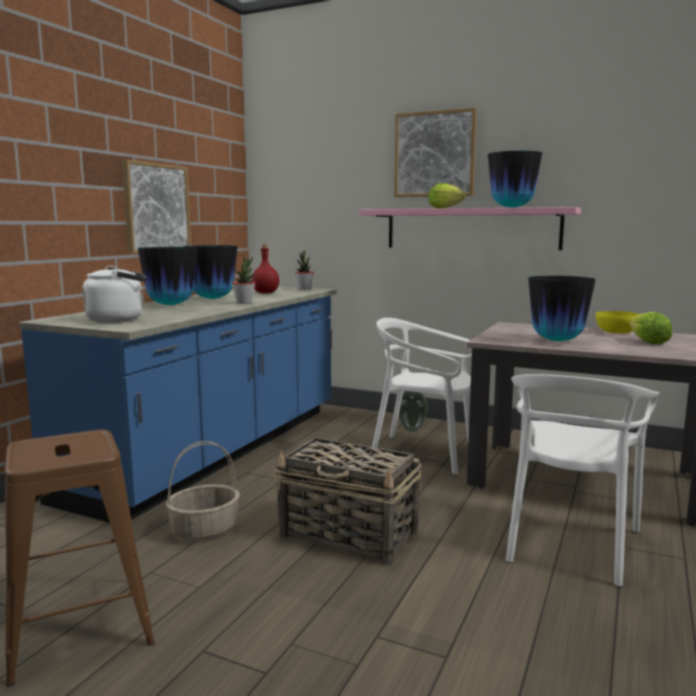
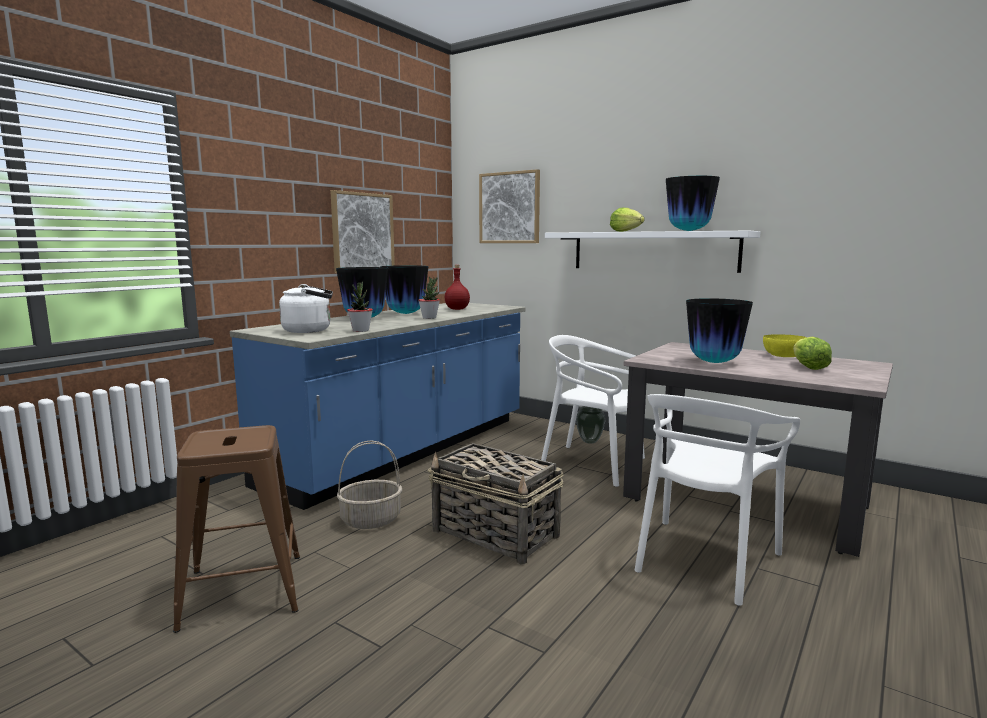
camera: 10 degrees right, 0 degrees up
potted plant [295,251,314,289] -> potted plant moved to [347,282,373,332]
pink shelf [359,207,581,250] -> white shelf [545,231,760,273]
picture [394,108,477,197] -> picture moved to [479,169,540,243]

